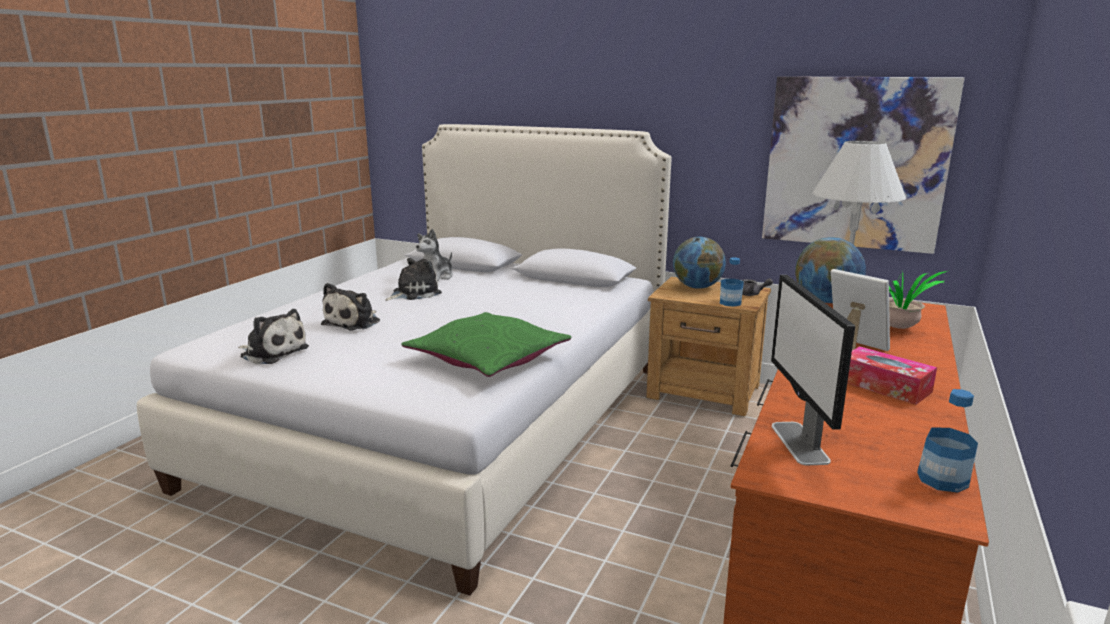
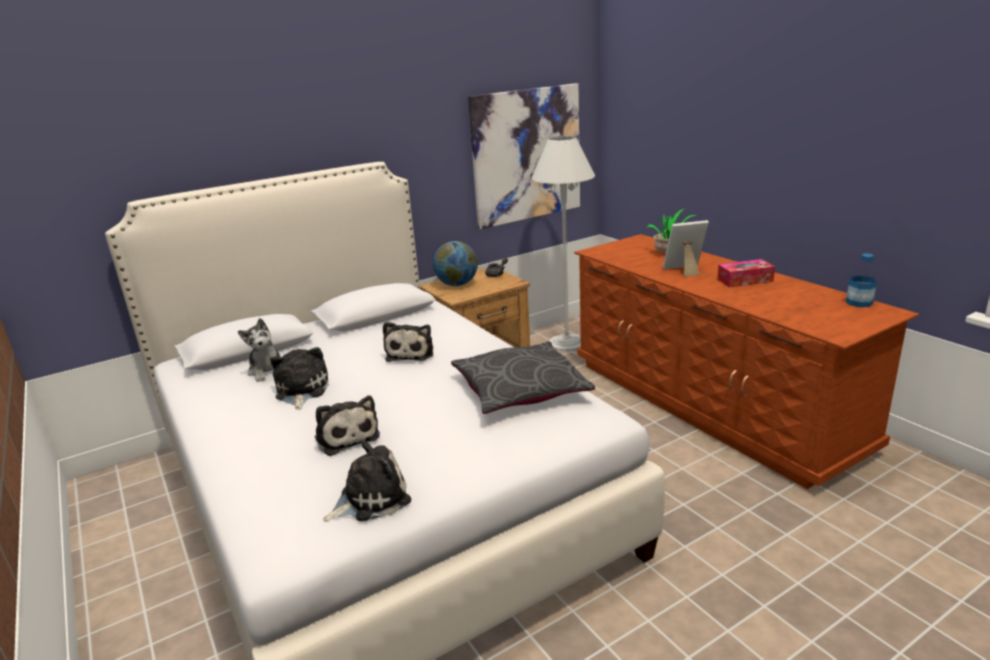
camera: 55 degrees left, 5 degrees up
green pillow [401,312,571,377] -> grey pillow [451,341,595,414]
bottle [720,257,744,307] -> none
monitor [771,275,855,465] -> none
globe [795,237,866,303] -> none
none -> plush toy [383,322,433,362]

